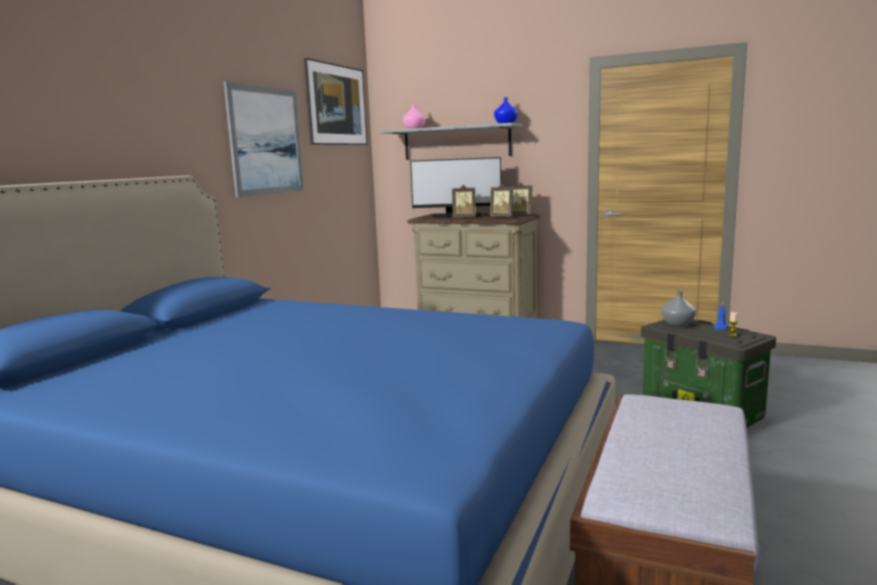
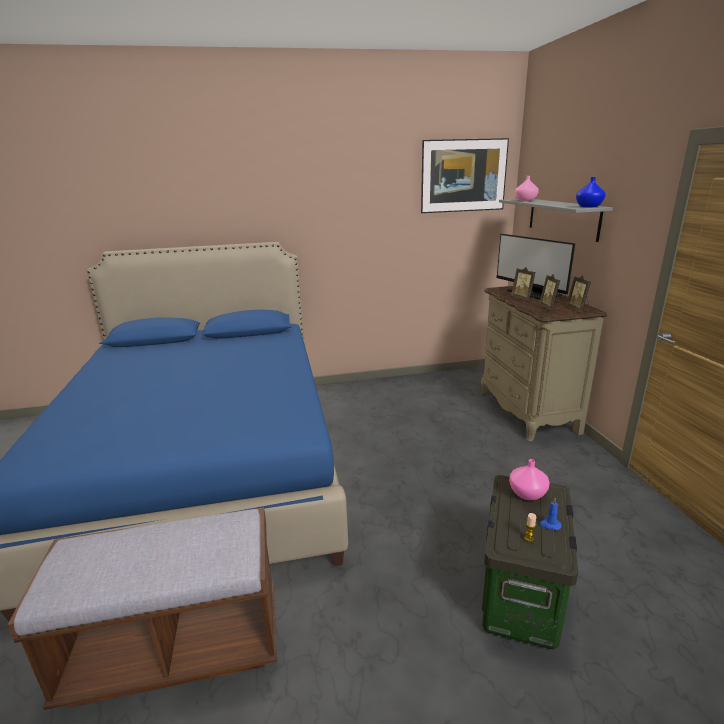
camera: 55 degrees right, 10 degrees up
picture [224,82,304,197] -> none
grey vase [661,291,696,326] -> pink vase [509,459,550,500]

